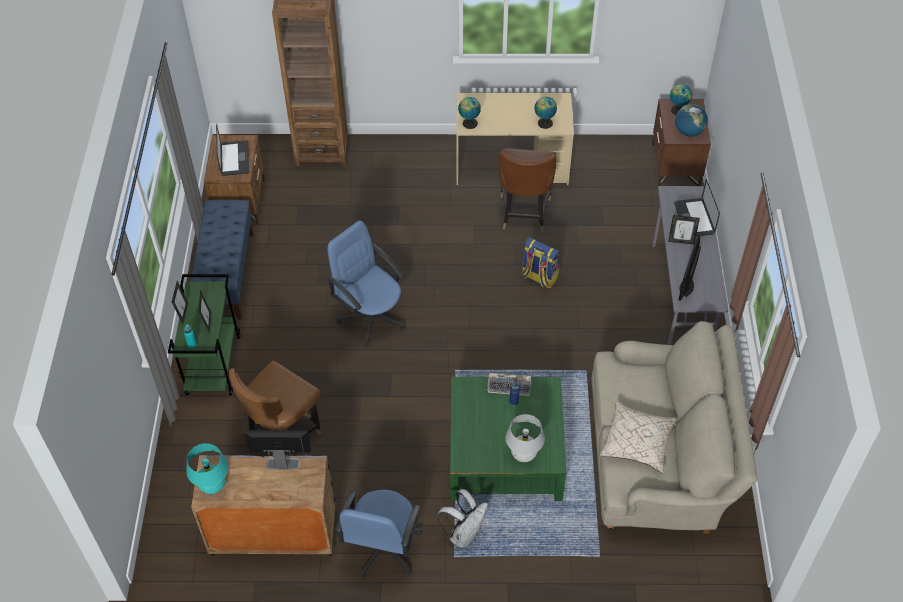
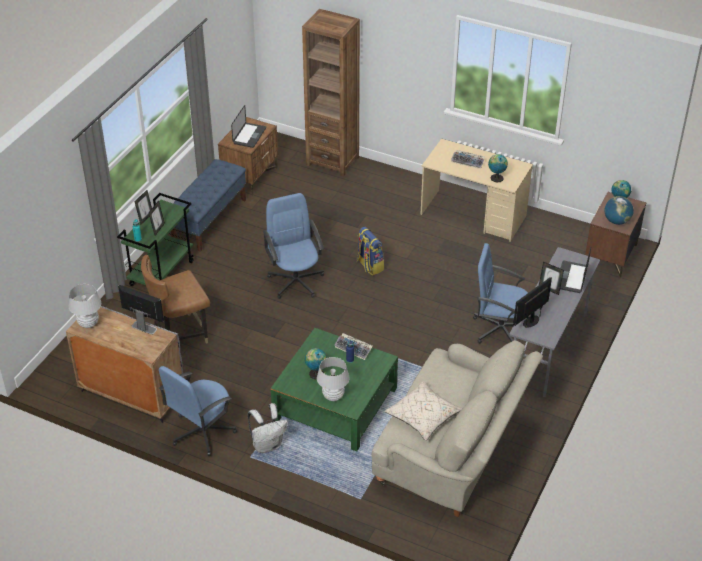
camera: 25 degrees right, 10 degrees down
turquoise table lamp [186,443,228,494] -> white table lamp [69,284,101,328]
globe [458,97,481,129] -> globe moved to [305,348,327,380]
brown chair [498,148,556,232] -> none
backpack [522,237,560,288] -> backpack moved to [356,227,384,275]
none -> keyboard [451,150,485,169]
none -> blue office chair [473,243,528,344]

